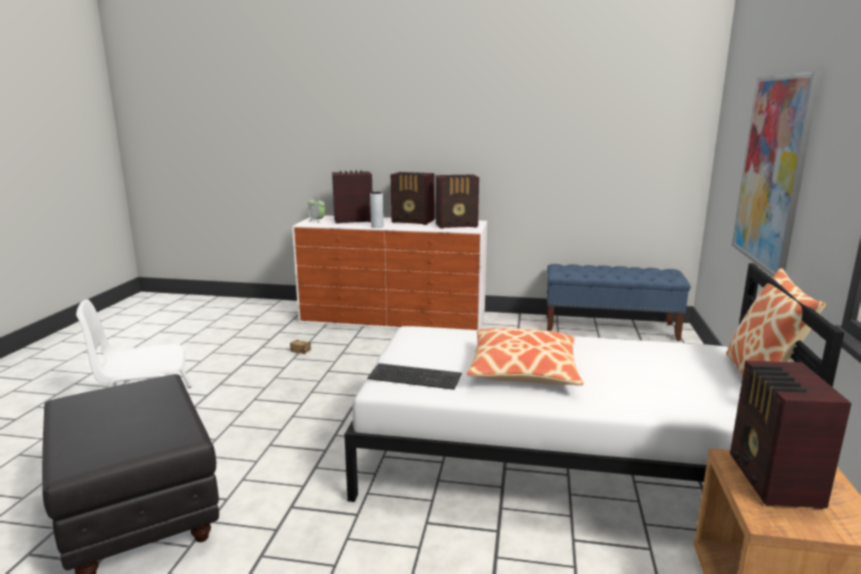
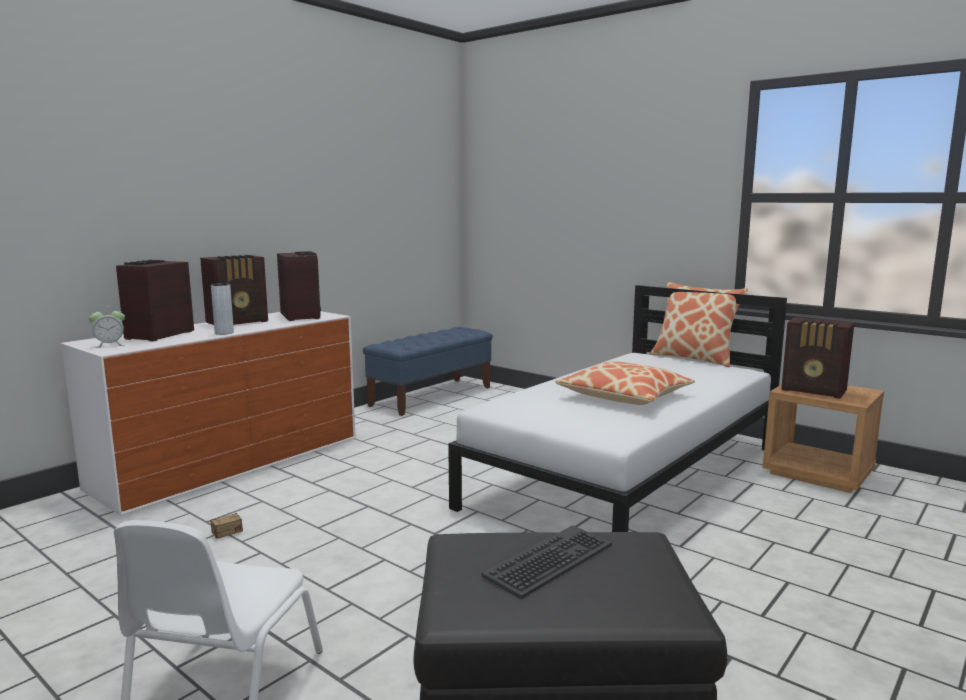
camera: 60 degrees left, 5 degrees down
keyboard [367,363,462,390] -> keyboard moved to [481,525,612,599]
radio [436,174,479,229] -> radio turned 45 degrees counterclockwise [277,251,321,321]
picture [732,71,821,277] -> none

